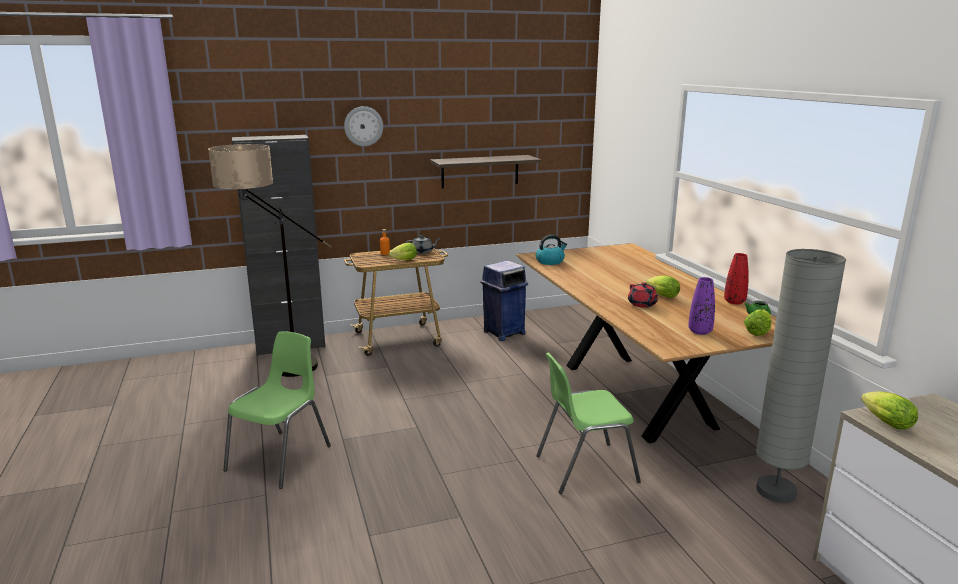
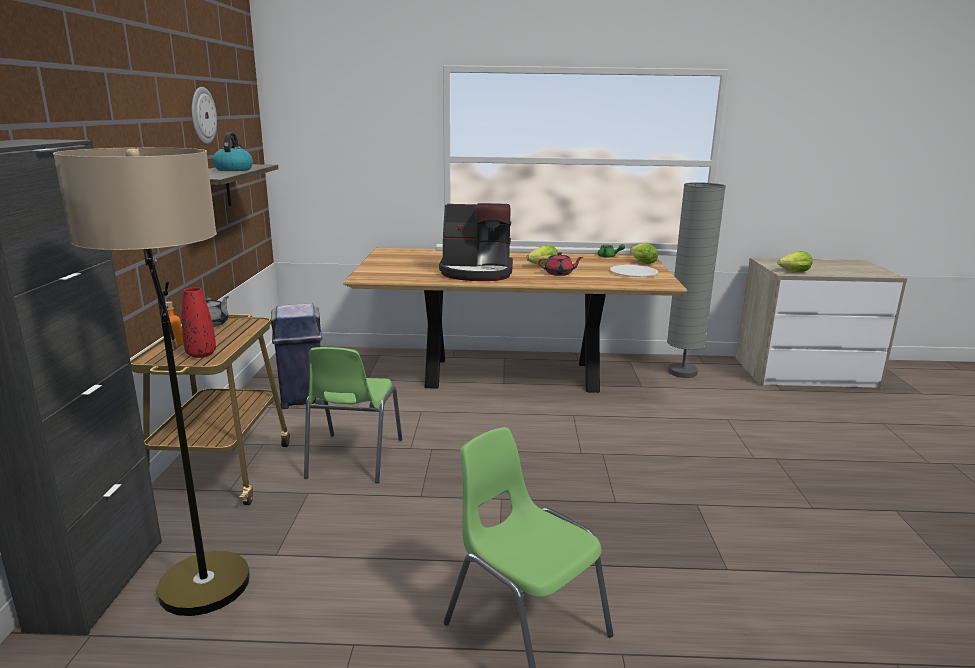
camera: 70 degrees left, 0 degrees up
wall clock [344,106,383,146] -> wall clock moved to [192,87,217,144]
lettuce [389,243,417,260] -> none
kettle [536,235,567,265] -> kettle moved to [212,132,253,171]
green chair [536,353,641,494] -> green chair moved to [304,347,402,483]
purple vase [688,277,715,335] -> white plate [610,265,658,277]
red vase [724,253,749,305] -> red vase moved to [182,287,216,358]
none -> coffee machine [439,203,513,281]

